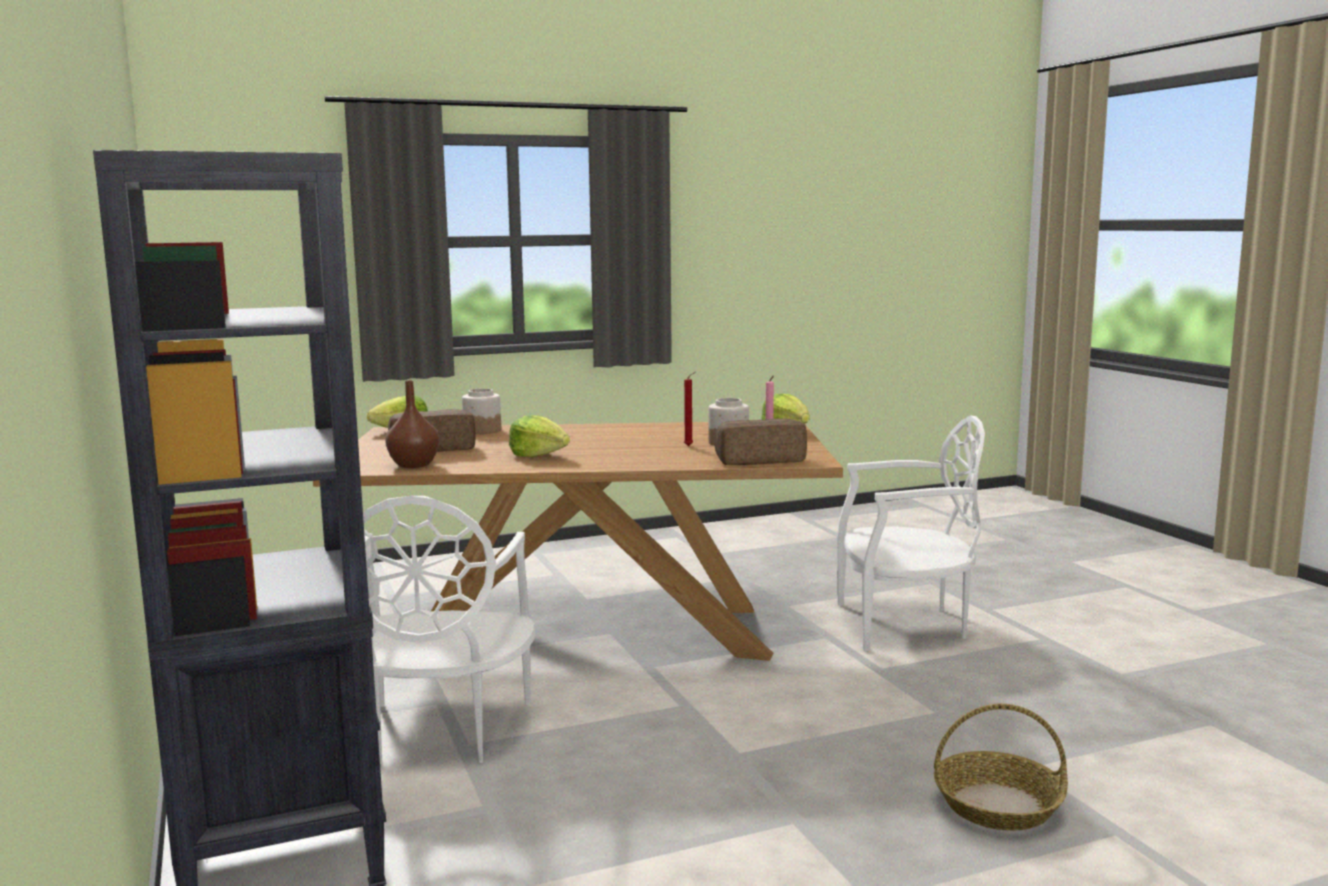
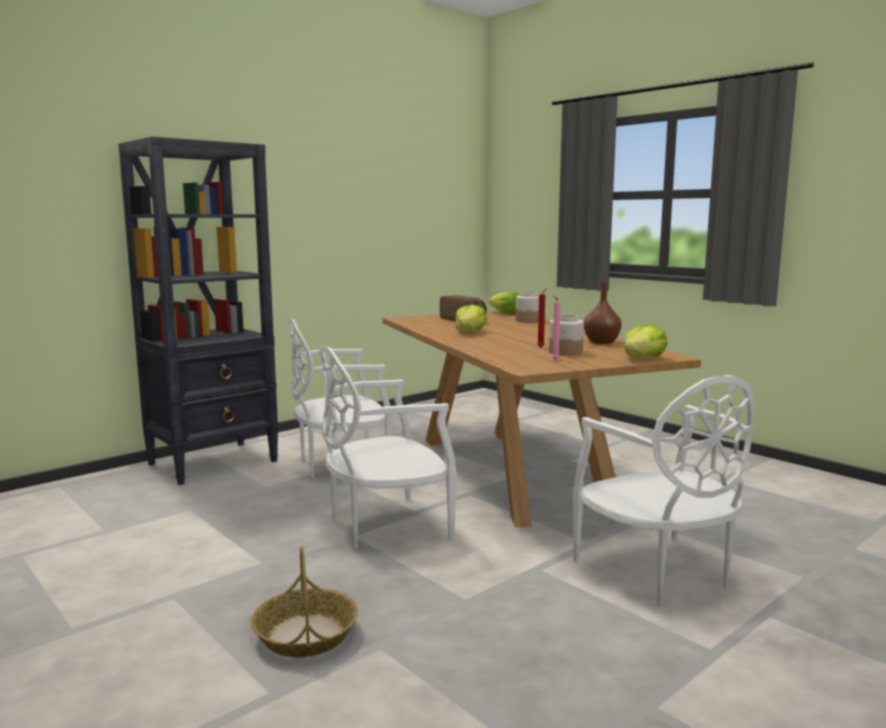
camera: 70 degrees right, 0 degrees up
brown vase [385,380,439,468] -> brown vase moved to [584,282,622,344]
bread [714,418,807,465] -> none
none -> white chair [320,346,457,549]

